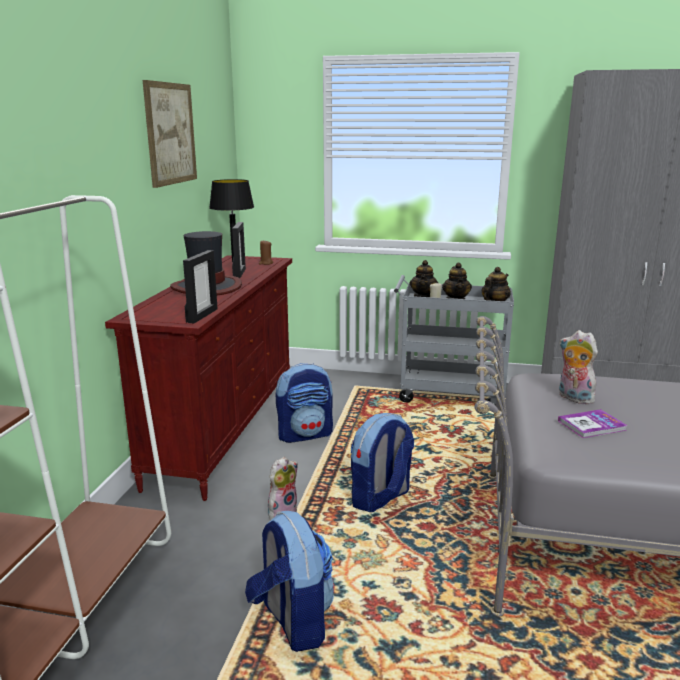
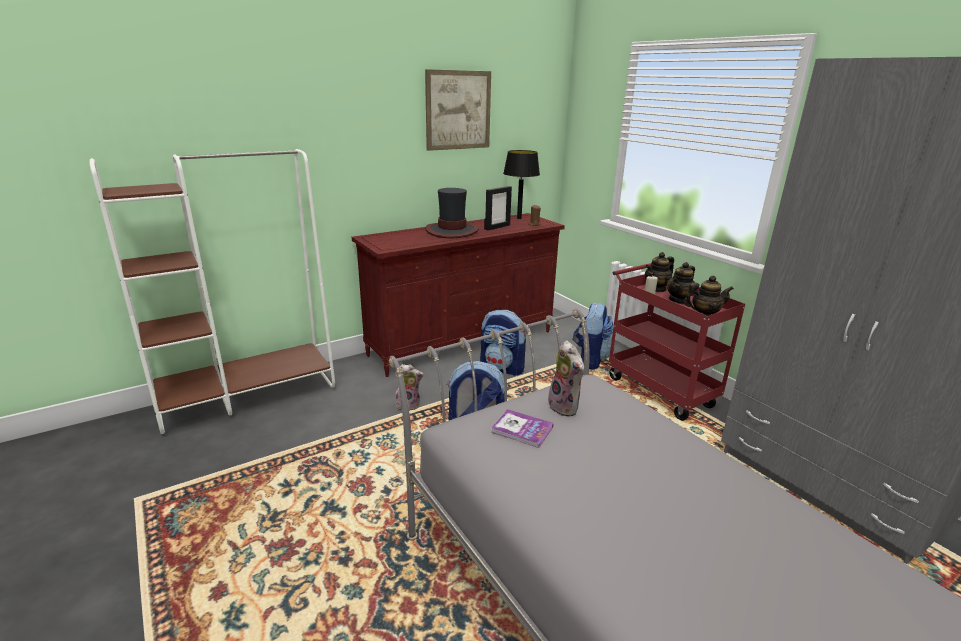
camera: 45 degrees right, 5 degrees up
picture frame [183,250,218,324] -> none
backpack [245,511,334,652] -> backpack moved to [573,302,615,370]
grey cart [394,275,514,406] -> red cart [608,263,745,421]
plush toy [559,330,598,404] -> plush toy turned 150 degrees clockwise [548,340,584,417]

